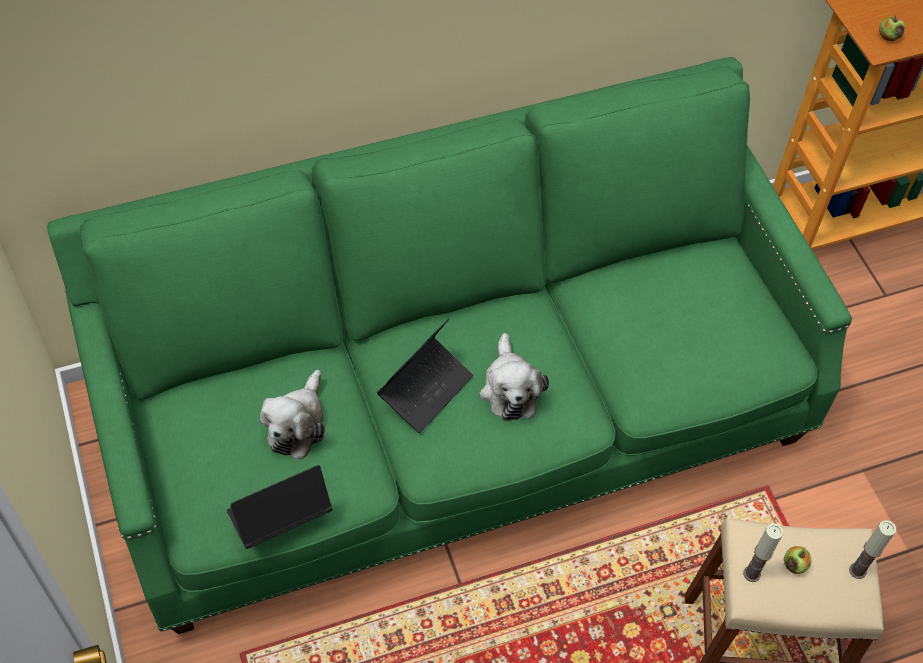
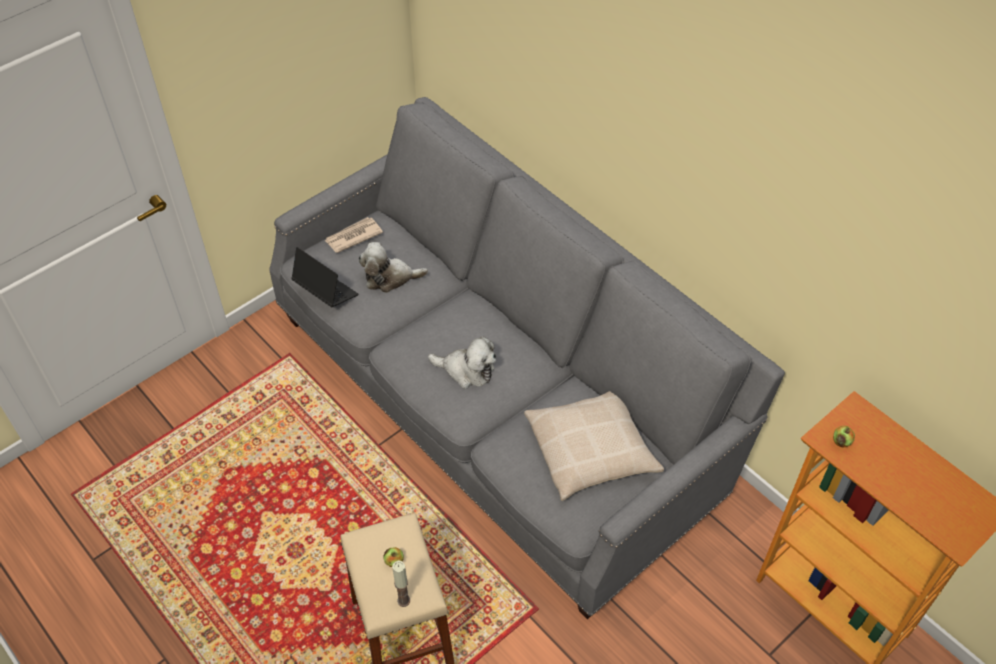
camera: 70 degrees right, 5 degrees down
green sofa [47,57,852,634] -> grey sofa [269,97,785,619]
laptop [377,318,473,433] -> none
plush toy [479,333,549,421] -> plush toy turned 135 degrees counterclockwise [428,336,496,389]
candle [743,523,783,582] -> none
none -> newspaper [325,217,383,253]
none -> beige pillow [524,391,664,501]

